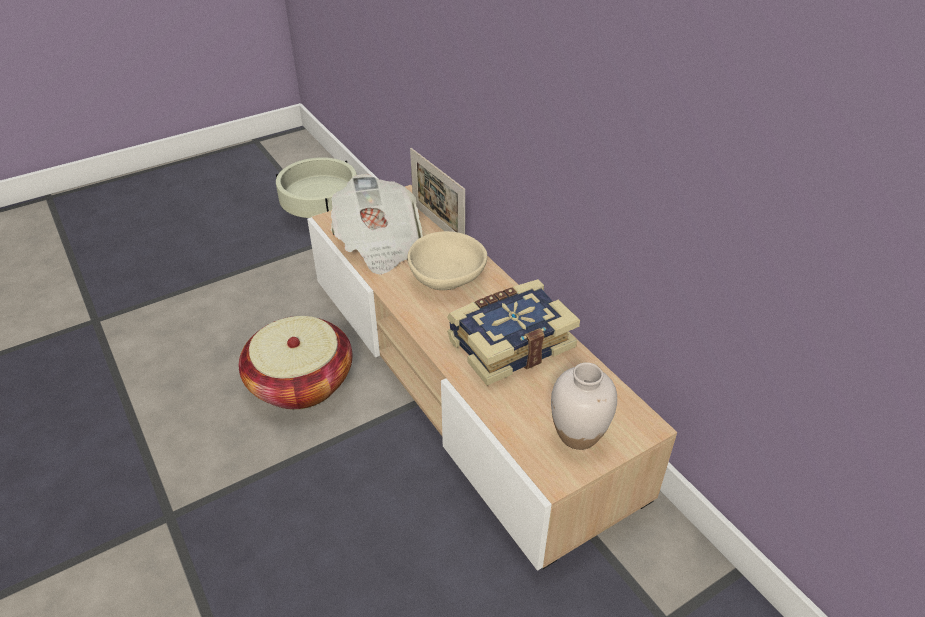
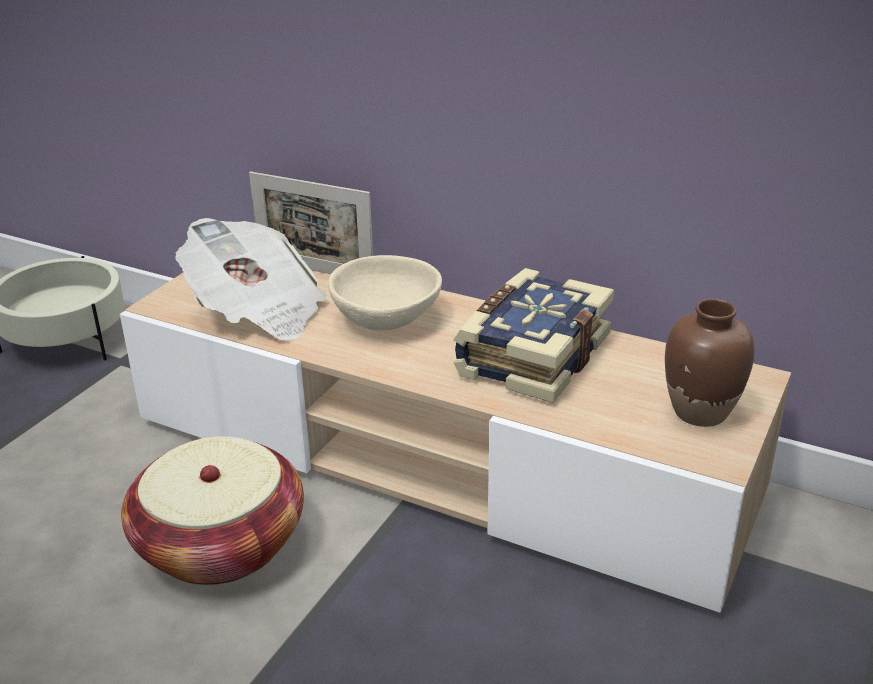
camera: 30 degrees left, 10 degrees down
white vase [551,362,617,450] -> brown vase [665,299,755,427]

